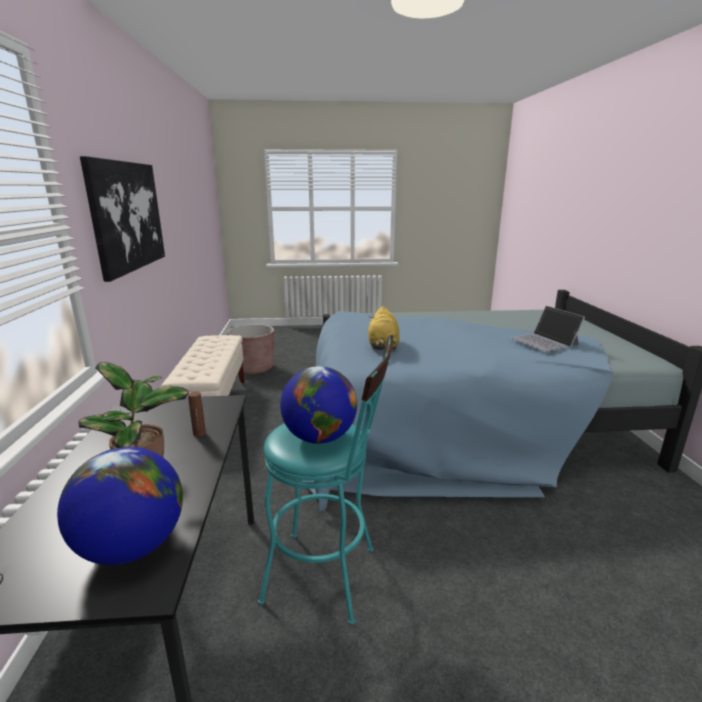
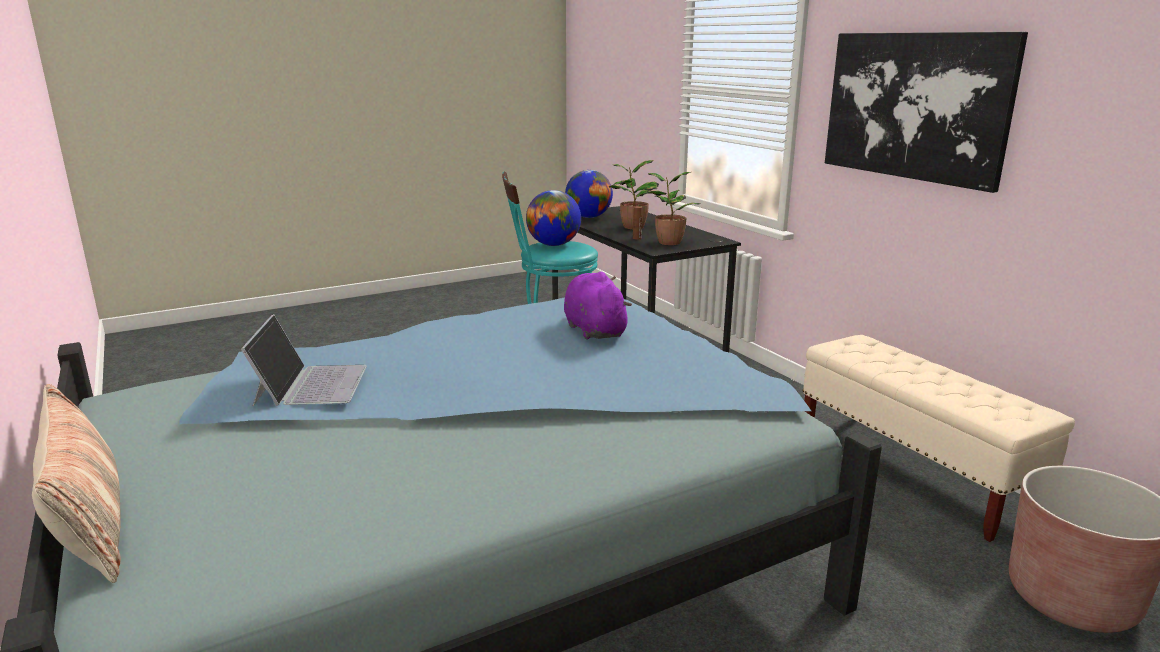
camera: 155 degrees right, 0 degrees up
yellow plush toy [368,306,399,350] -> purple plush toy [564,272,632,339]
laptop [511,306,585,352] -> laptop turned 45 degrees clockwise [241,314,367,406]
none -> pillow [32,384,121,583]
none -> potted plant [640,172,702,245]

